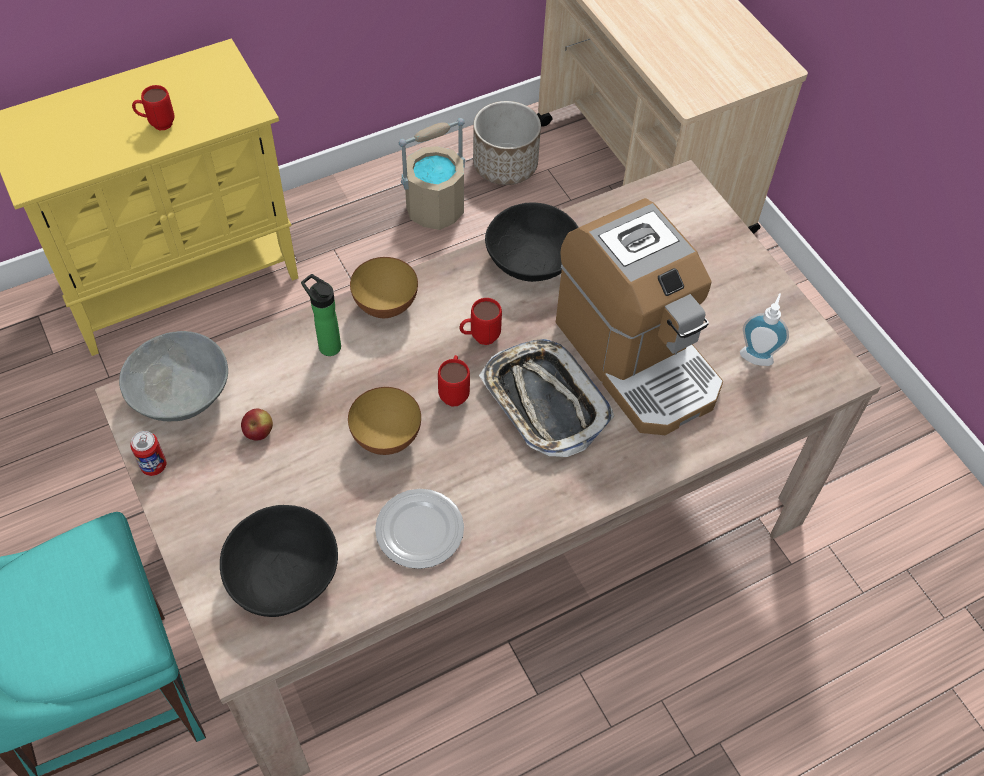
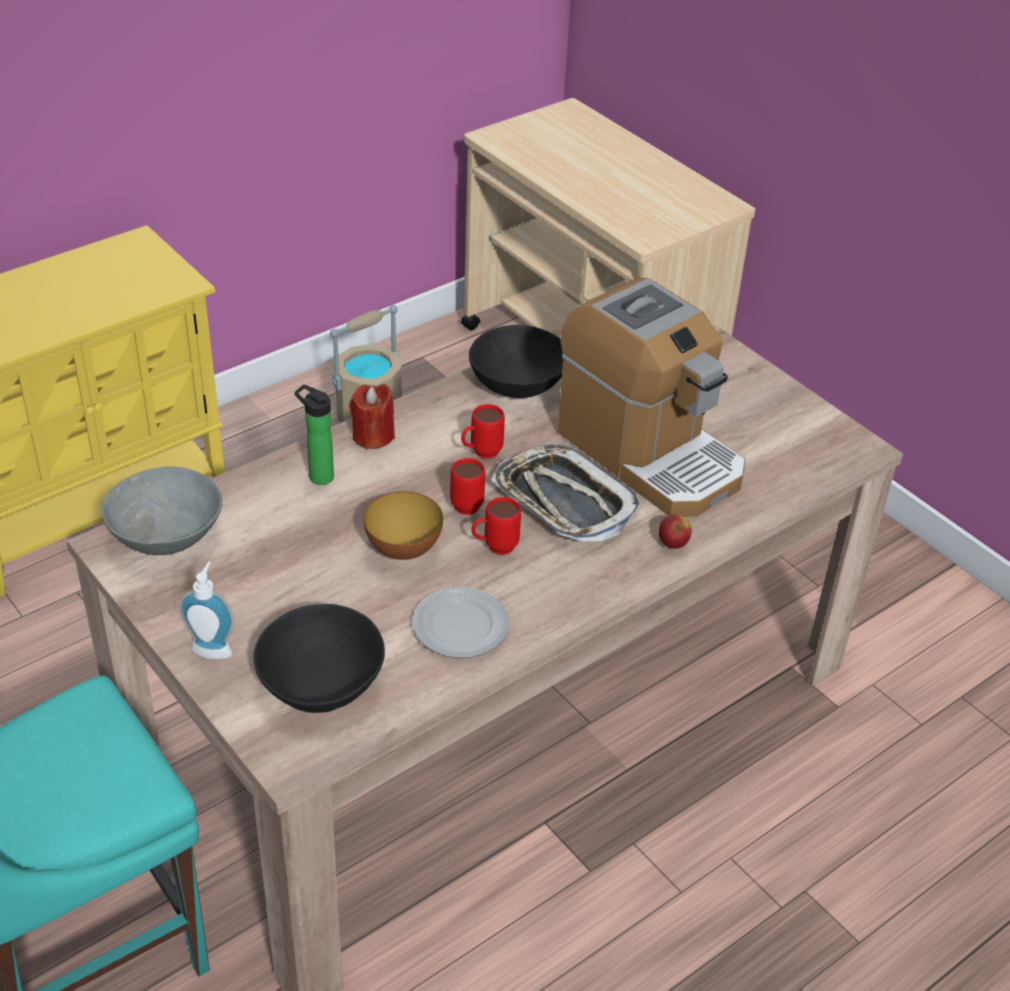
camera: 10 degrees left, 15 degrees down
can [130,431,166,476] -> none
red mug [132,85,174,130] -> red mug moved to [471,497,521,555]
apple [241,409,273,441] -> apple moved to [659,514,692,549]
bowl [350,257,418,318] -> red candle [349,384,395,449]
planter [473,101,541,185] -> none
soap dispenser [740,293,789,366] -> soap dispenser moved to [179,561,234,659]

